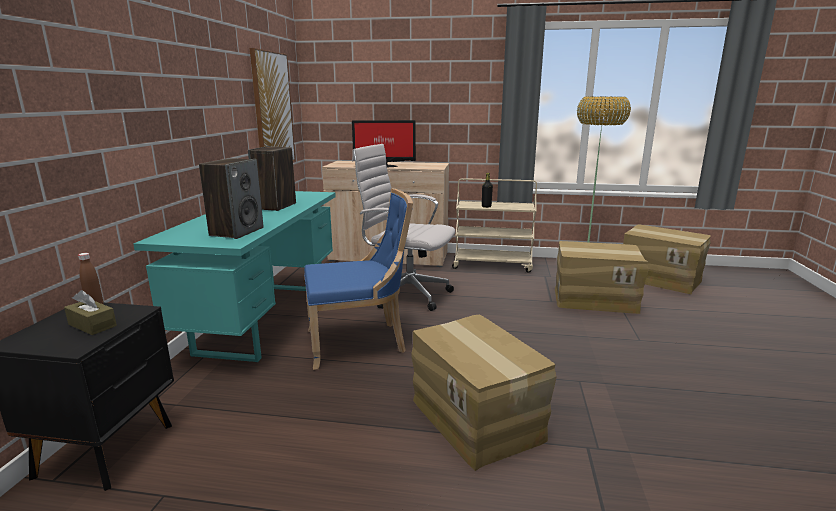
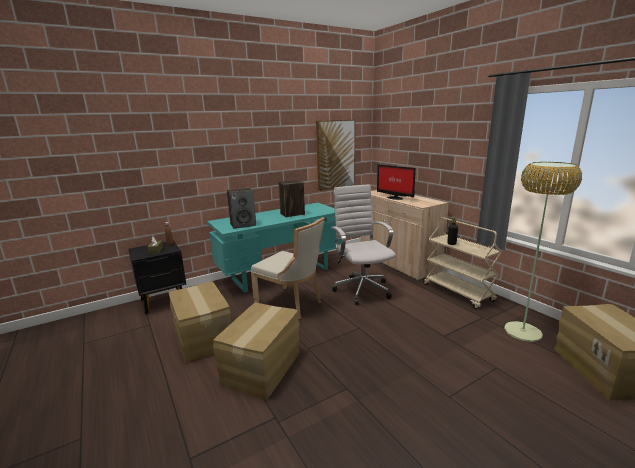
camera: 50 degrees right, 0 degrees up
blue chair [304,188,413,370] -> beige chair [251,217,325,319]
cardboard box [555,241,648,314] -> cardboard box moved to [169,281,231,363]

